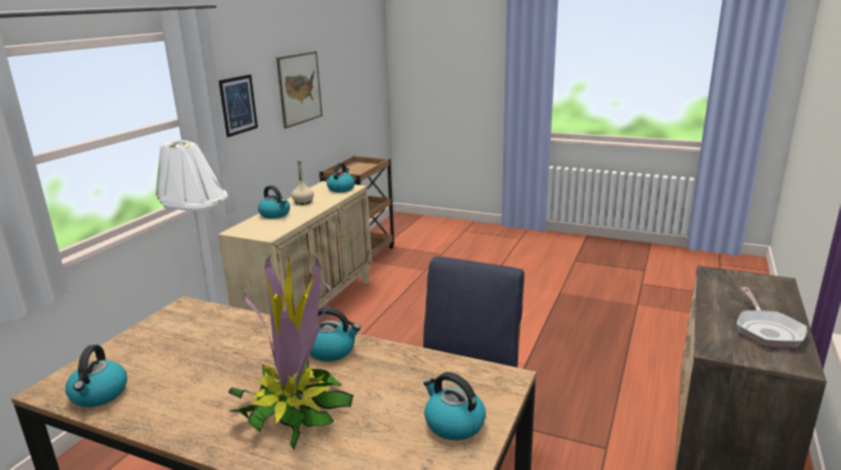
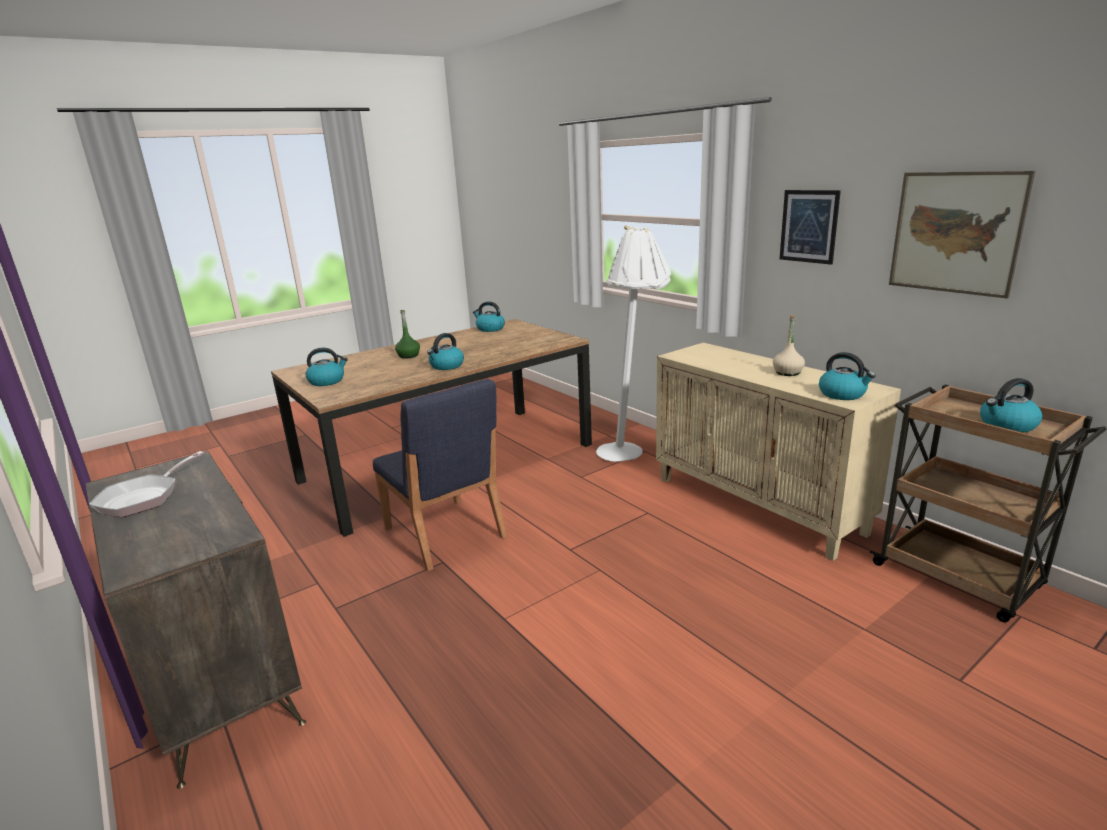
camera: 120 degrees right, 0 degrees up
potted plant [228,256,354,449] -> green bottle [395,310,420,359]
kettle [258,185,290,219] -> kettle moved to [980,378,1042,433]
frying pan [737,287,807,348] -> frying pan turned 105 degrees counterclockwise [89,451,204,517]

